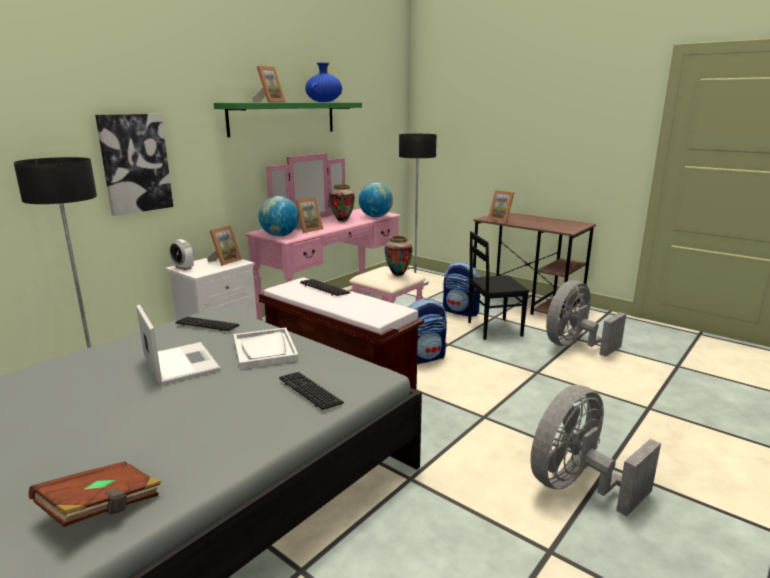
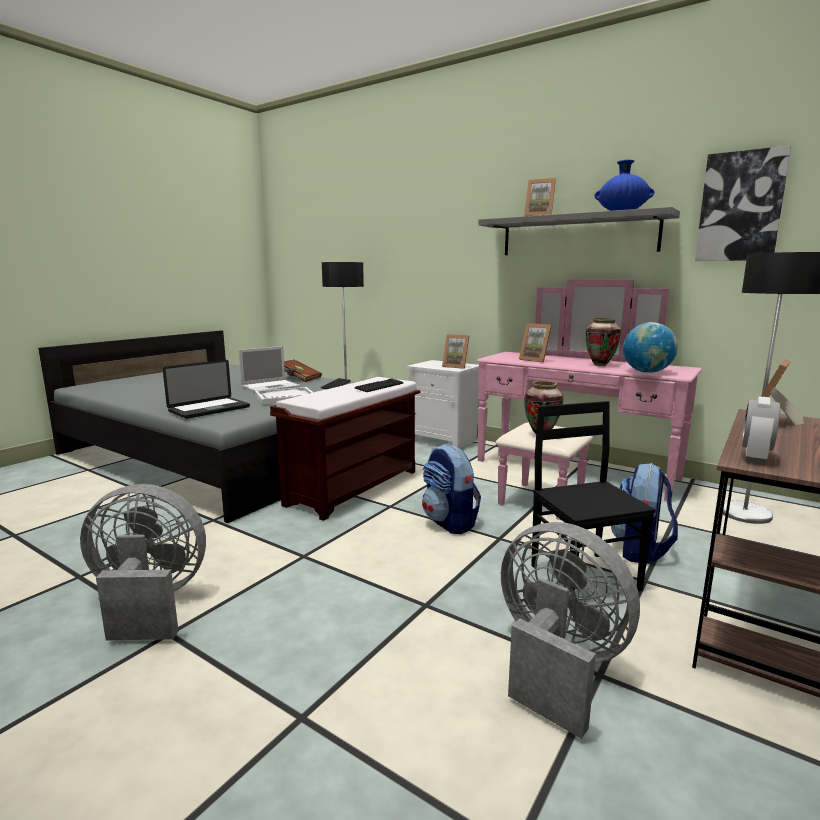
camera: 85 degrees right, 5 degrees down
brown book [29,461,162,527] -> brown book moved to [284,359,322,382]
picture [95,114,173,216] -> picture moved to [695,145,791,261]
alarm clock [170,239,194,270] -> alarm clock moved to [742,396,780,464]
green shelf [214,103,362,137] -> grey shelf [478,207,680,255]
globe [258,196,299,236] -> none
keyboard [279,372,344,410] -> laptop [163,360,250,419]
grey fan [531,385,661,516] -> grey fan turned 45 degrees counterclockwise [80,484,206,640]

